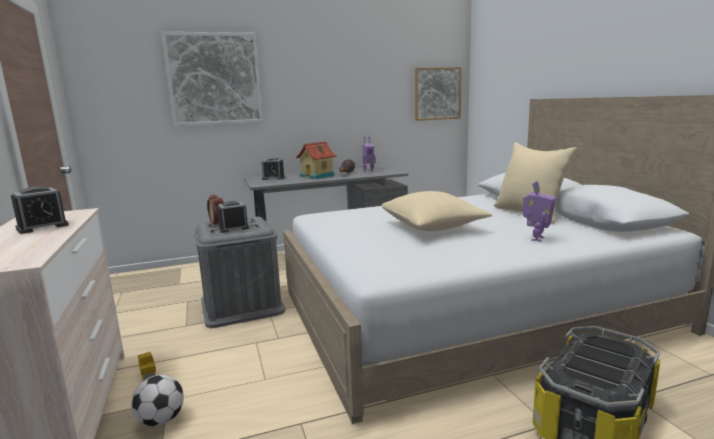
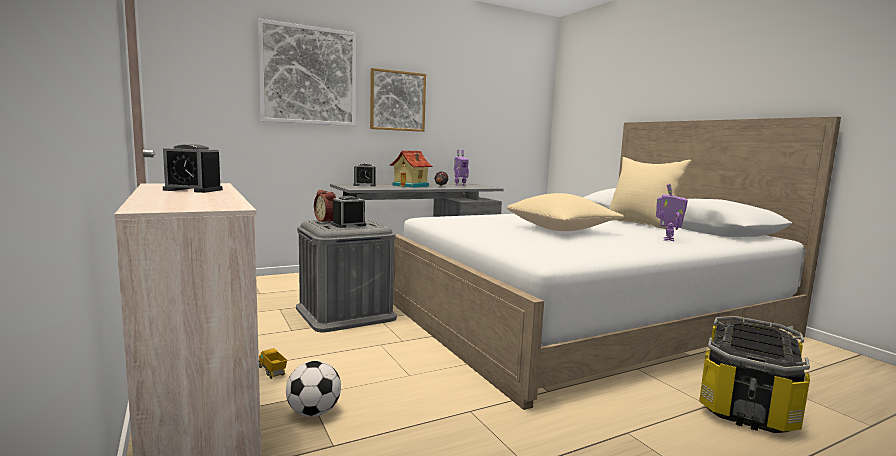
camera: 10 degrees left, 5 degrees down
alarm clock [11,186,69,234] -> alarm clock turned 60 degrees clockwise [163,144,223,193]
picture [415,67,462,121] -> picture moved to [370,68,426,132]

